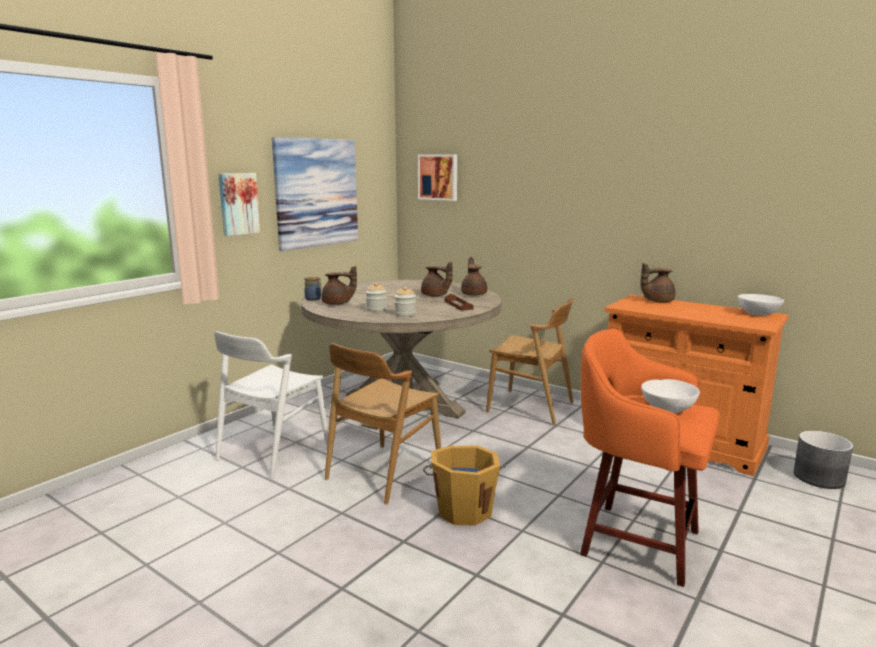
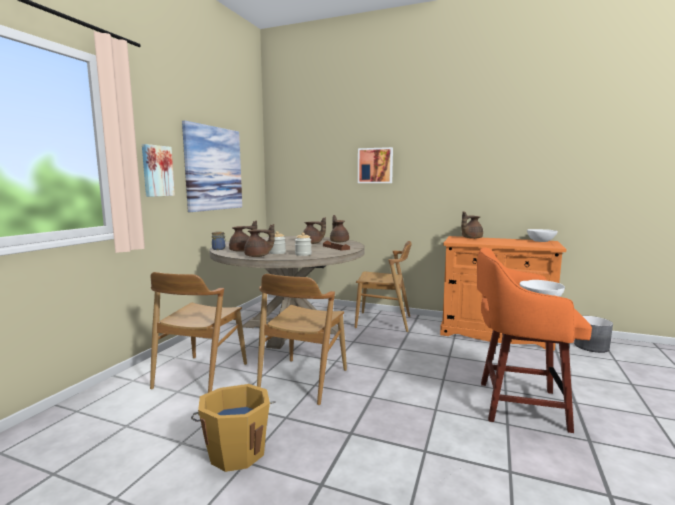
camera: 15 degrees left, 5 degrees down
white chair [214,331,328,479] -> brown chair [150,272,247,393]
picture [418,154,457,201] -> picture moved to [358,147,393,183]
orange bucket [423,445,506,525] -> orange bucket moved to [191,384,276,472]
none -> brown teapot [244,224,275,257]

